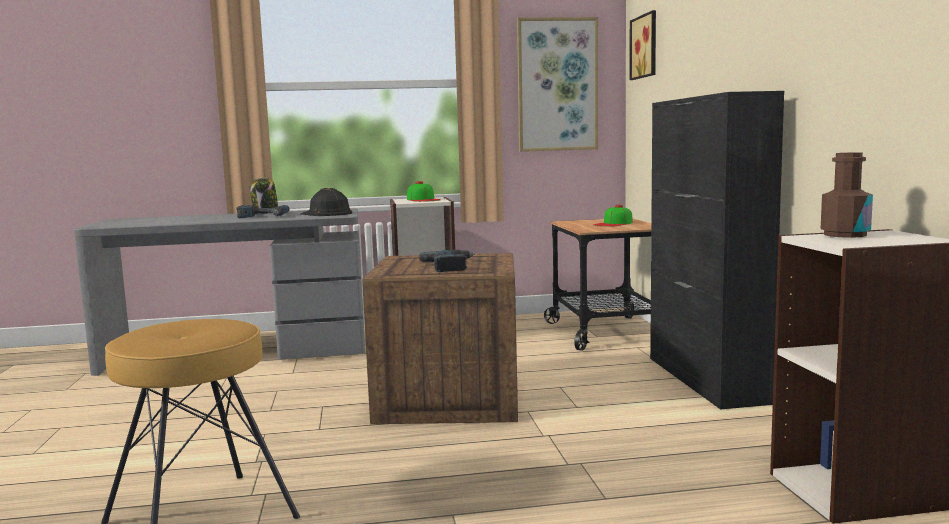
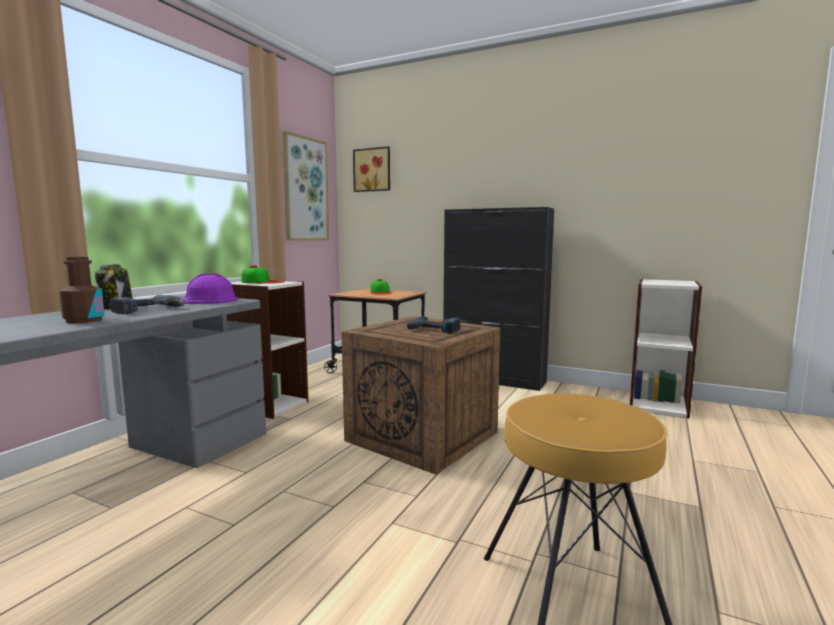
camera: 55 degrees left, 0 degrees up
black hard hat [300,188,352,216] -> purple hard hat [181,273,238,304]
brown bottle [821,152,873,238] -> brown bottle moved to [59,257,105,324]

